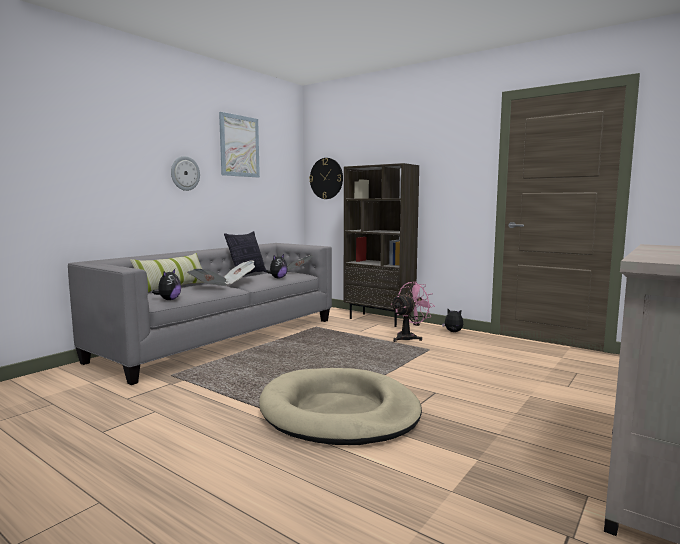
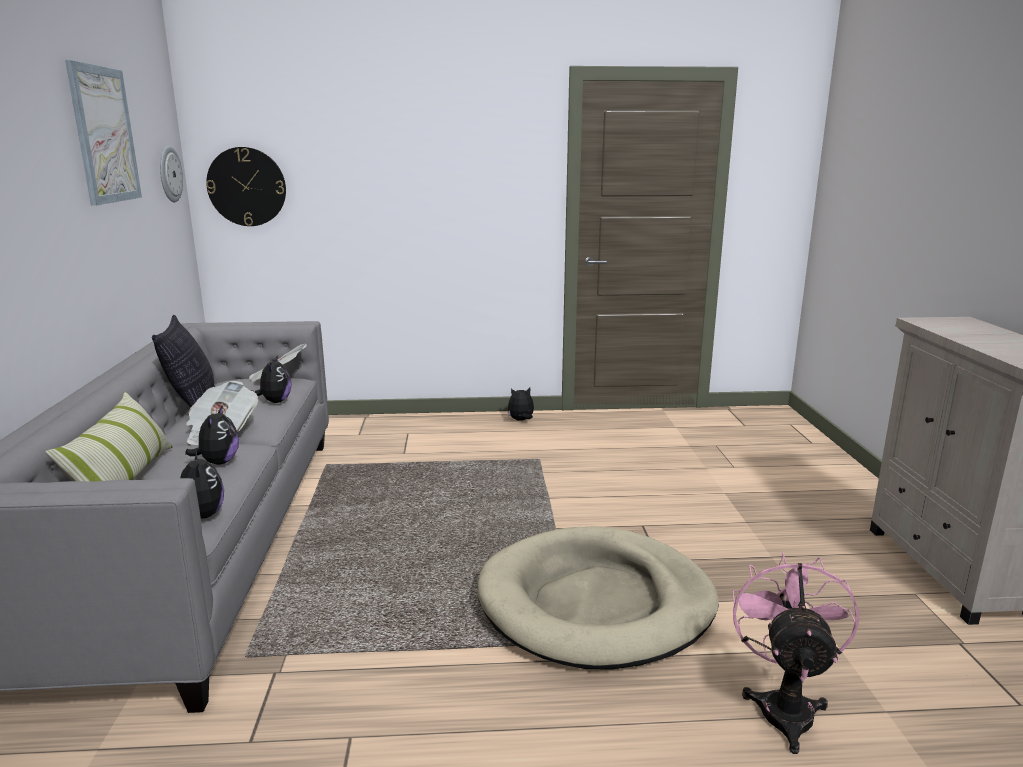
camera: 40 degrees left, 10 degrees up
wall clock [171,156,200,191] -> wall clock moved to [160,146,183,202]
newspaper [187,269,227,286] -> plush toy [185,404,239,465]
brown bookcase [344,163,419,327] -> none
pink fan [391,282,435,342] -> pink fan moved to [732,552,859,754]

